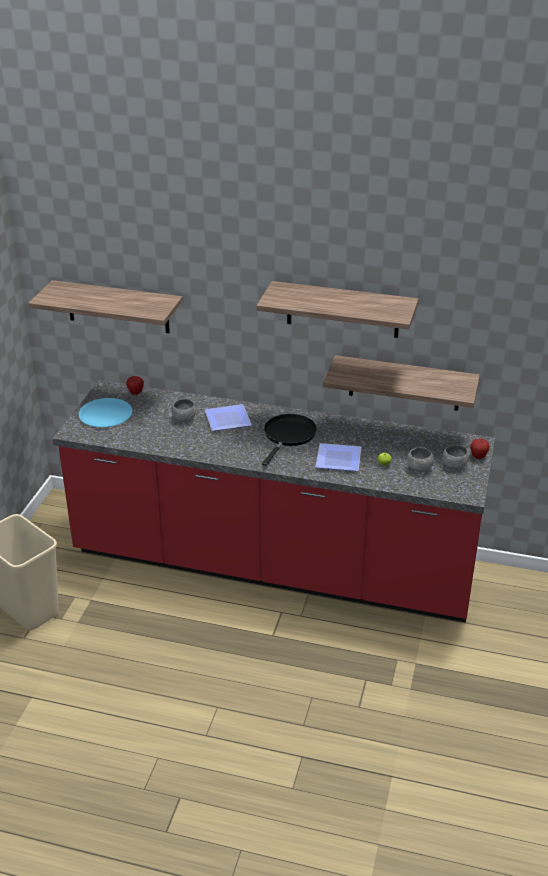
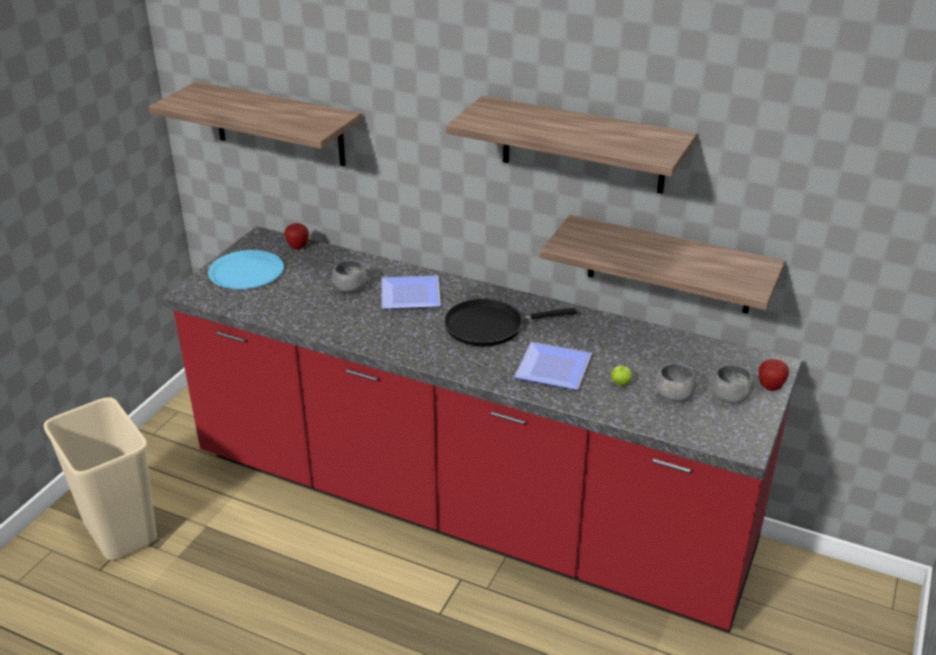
camera: 10 degrees right, 0 degrees up
black frying pan [262,414,317,466] -> black frying pan turned 135 degrees counterclockwise [444,299,577,346]

